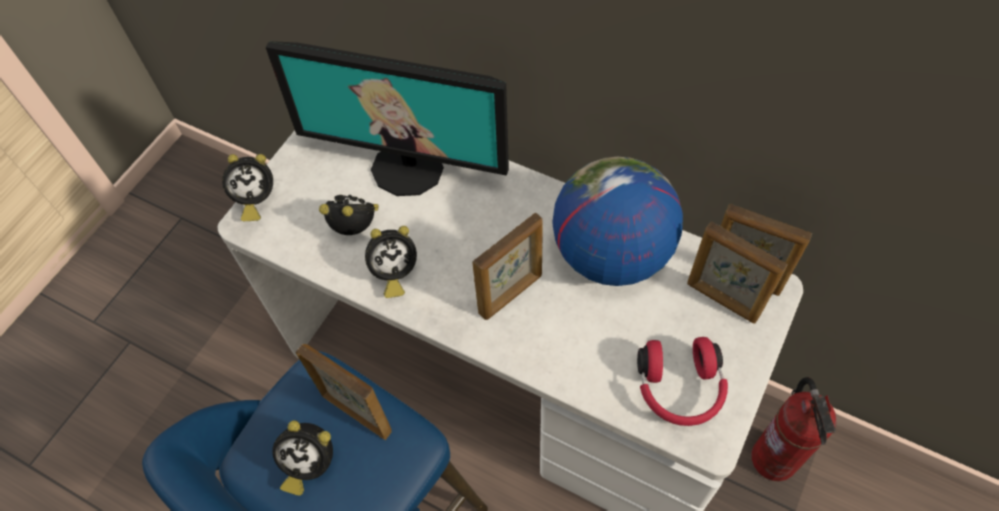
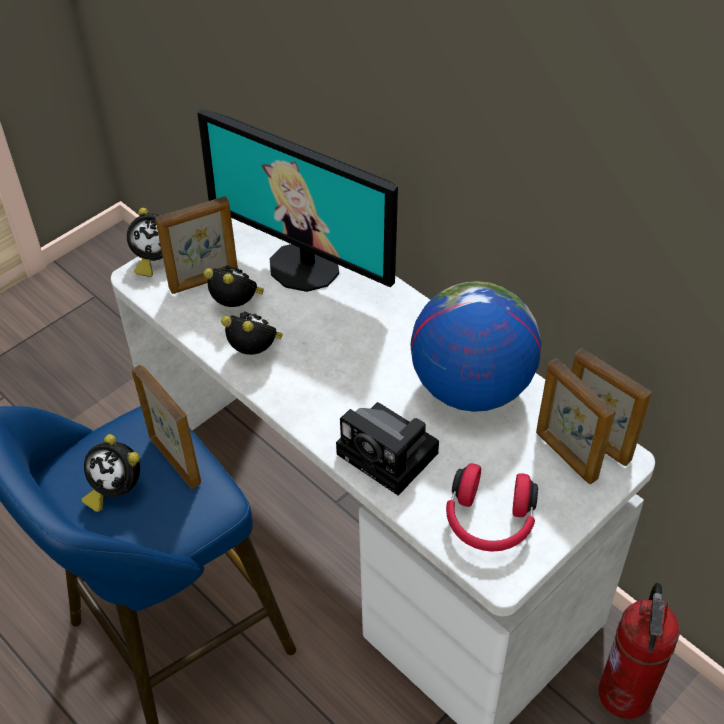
camera: 15 degrees right, 10 degrees down
alarm clock [365,226,417,298] -> alarm clock turned 150 degrees counterclockwise [221,311,283,355]
picture frame [472,213,543,320] -> picture frame moved to [155,196,238,294]
none -> camera [336,402,439,496]

